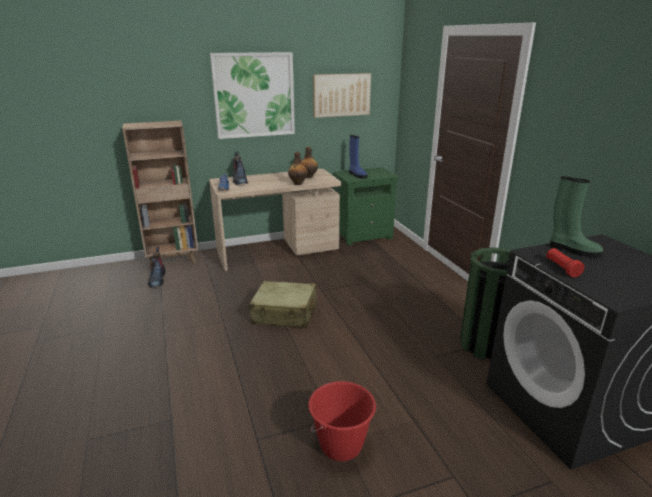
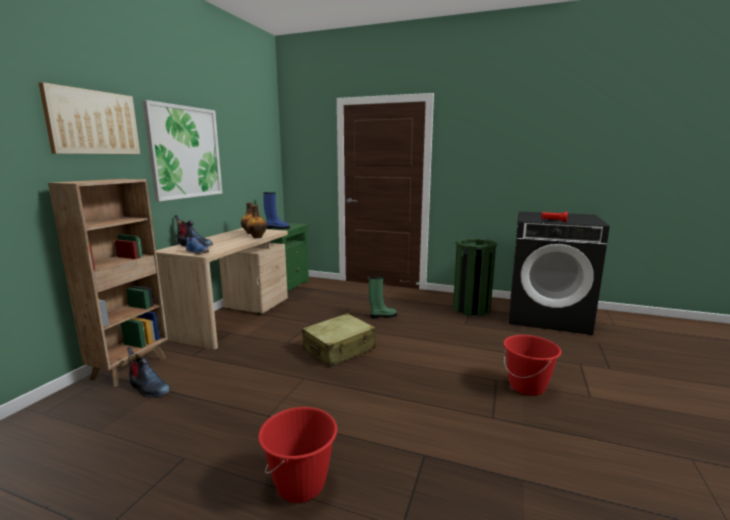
camera: 50 degrees left, 10 degrees down
picture [313,73,371,118] -> picture moved to [39,82,140,154]
green boot [550,176,603,258] -> green boot moved to [369,276,397,319]
none -> red bucket [258,407,337,503]

